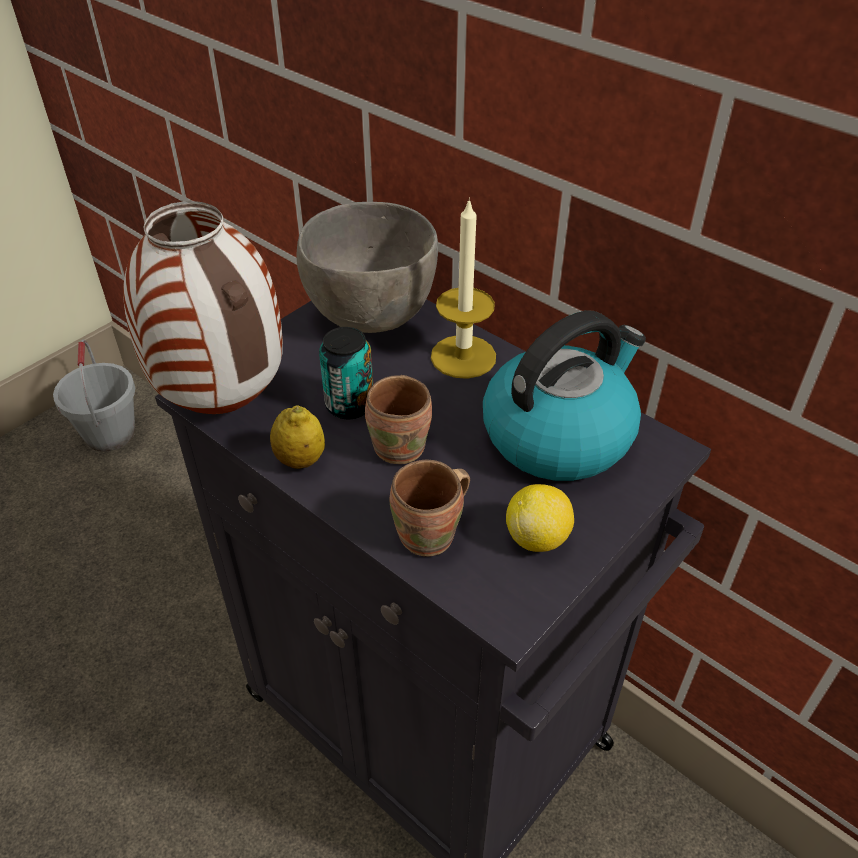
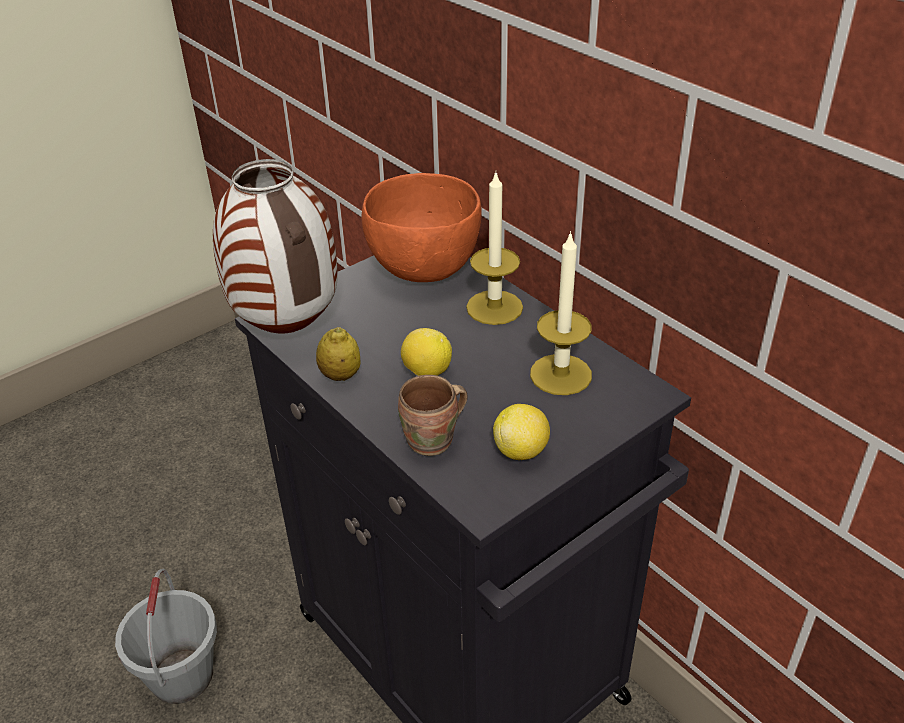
camera: 10 degrees right, 5 degrees down
grey bucket [53,340,135,452] -> grey bucket moved to [115,568,217,704]
grey bowl [297,202,438,333] -> orange bowl [362,173,482,282]
can [319,327,373,419] -> none
brown mug [365,375,432,464] -> lemon [401,328,452,376]
kettle [483,310,646,481] -> candle [530,231,592,395]

